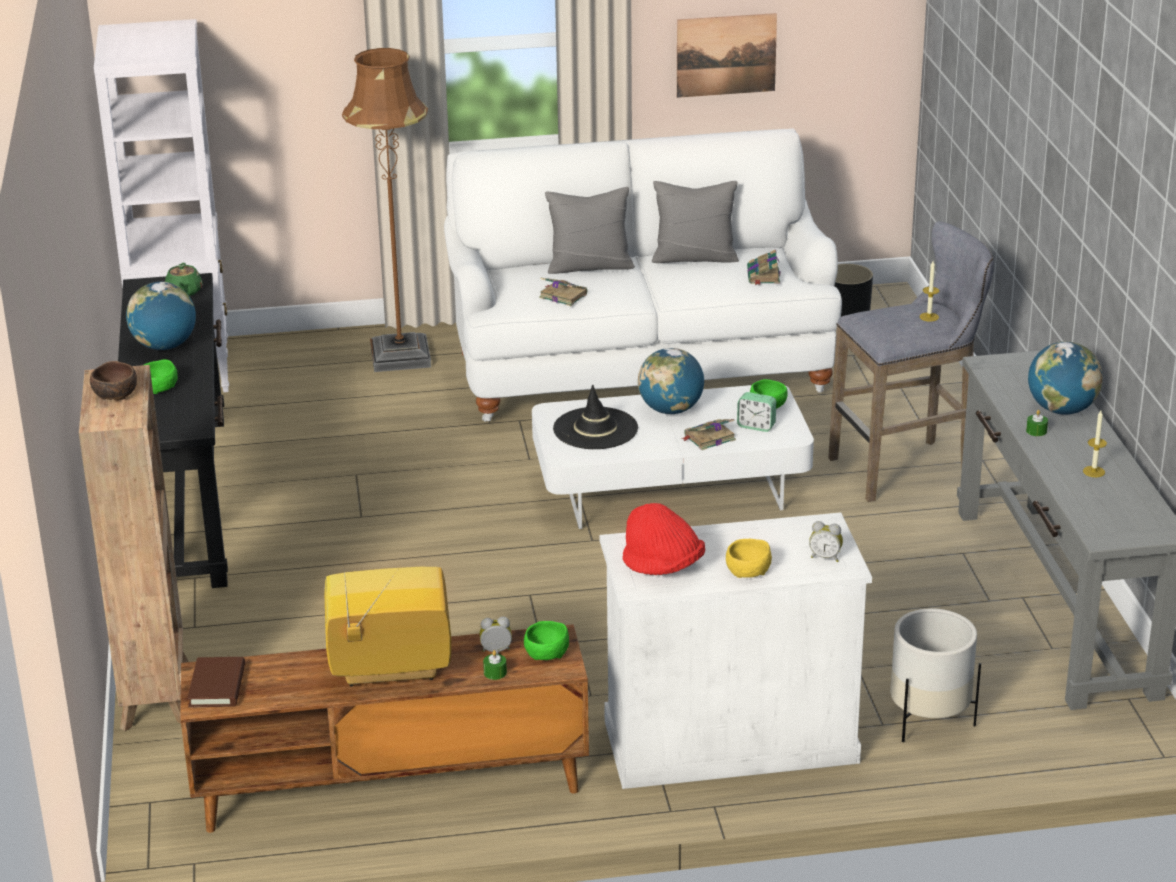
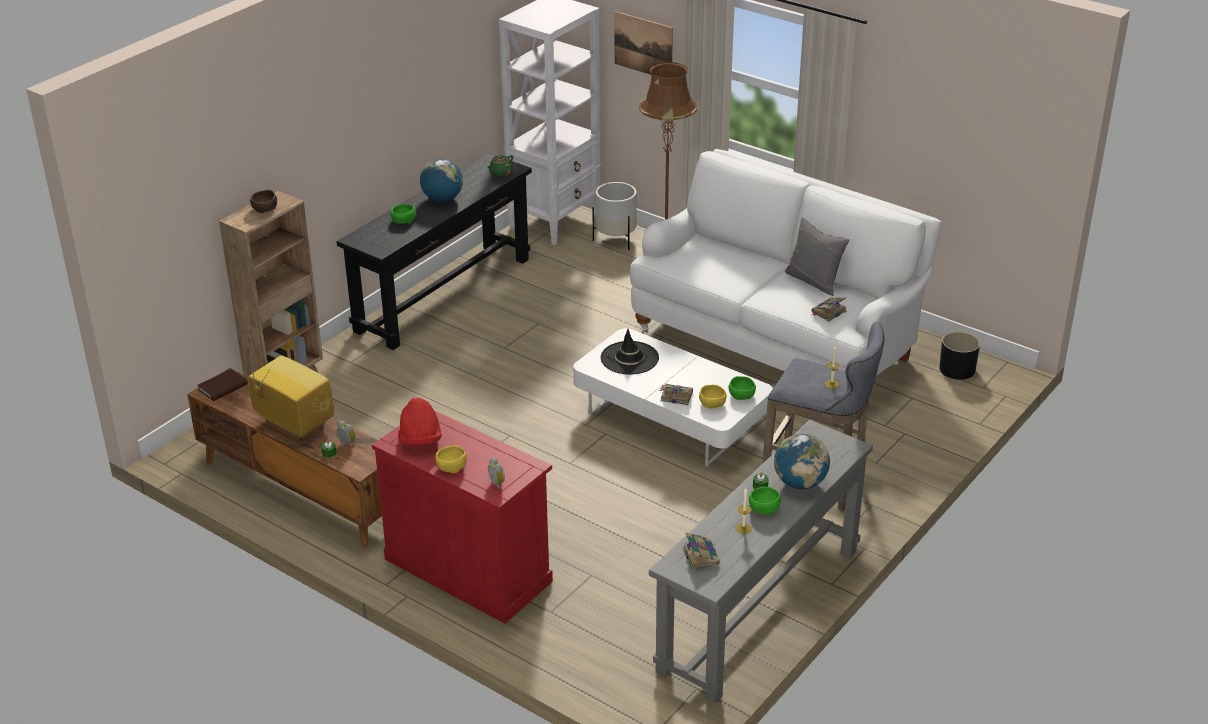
camera: 45 degrees right, 5 degrees up
green bowl [524,621,569,660] -> green bowl moved to [749,487,781,515]
book [539,278,587,306] -> book moved to [683,533,720,570]
grey pillow [545,187,635,274] -> none
white cabinet [599,512,872,789] -> red cabinet [372,411,553,623]
globe [638,348,704,414] -> none
picture [677,13,777,98] -> picture moved to [615,11,673,75]
alarm clock [737,392,776,432] -> yellow bowl [699,385,727,409]
white planter [890,608,981,742] -> white planter moved to [592,182,637,250]

